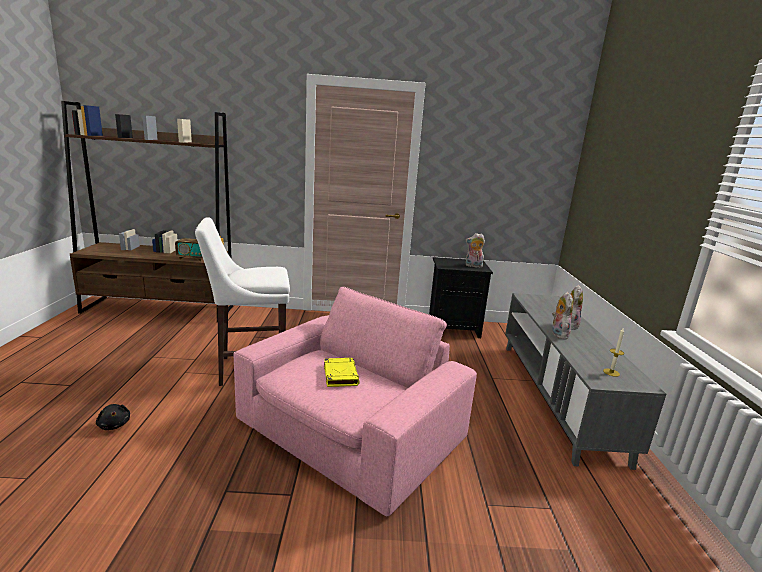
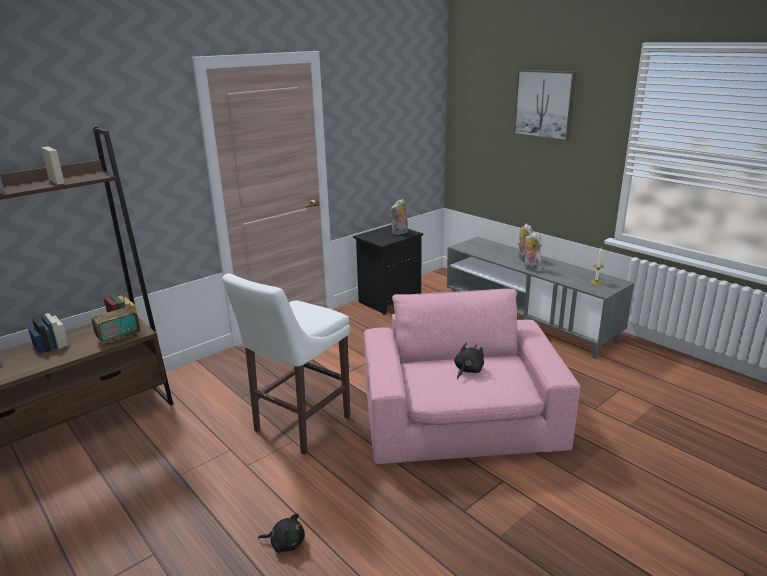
camera: 40 degrees left, 5 degrees up
yellow book [324,358,360,387] -> black plush toy [454,343,484,379]
none -> picture [513,70,576,141]

